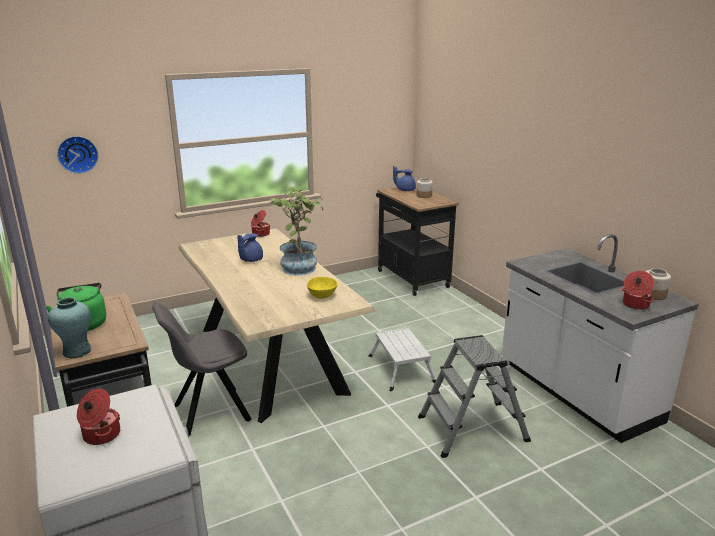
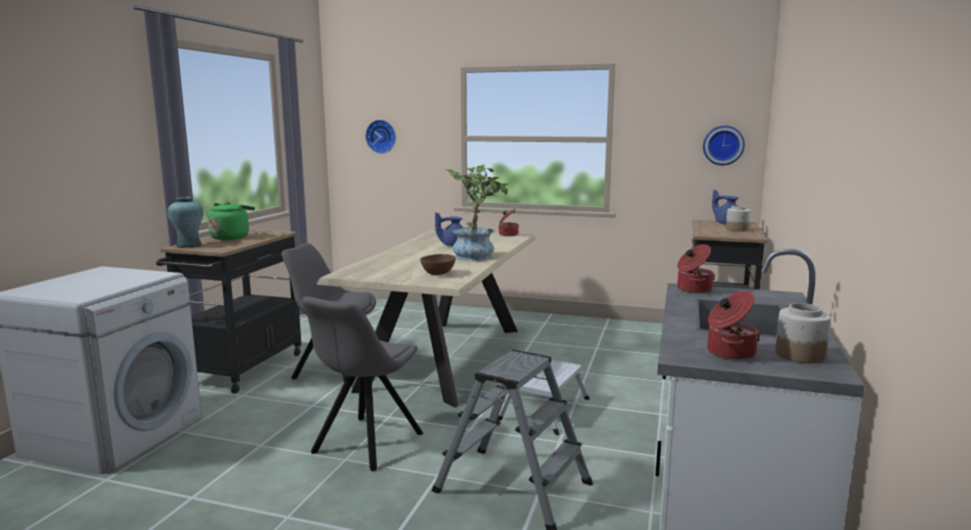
camera: 45 degrees right, 10 degrees down
cooking pot [77,388,120,445] -> cooking pot moved to [677,244,715,293]
yellow bowl [307,277,338,299] -> brown bowl [420,254,456,275]
none -> grey chair [302,296,423,471]
none -> wall clock [703,126,745,165]

